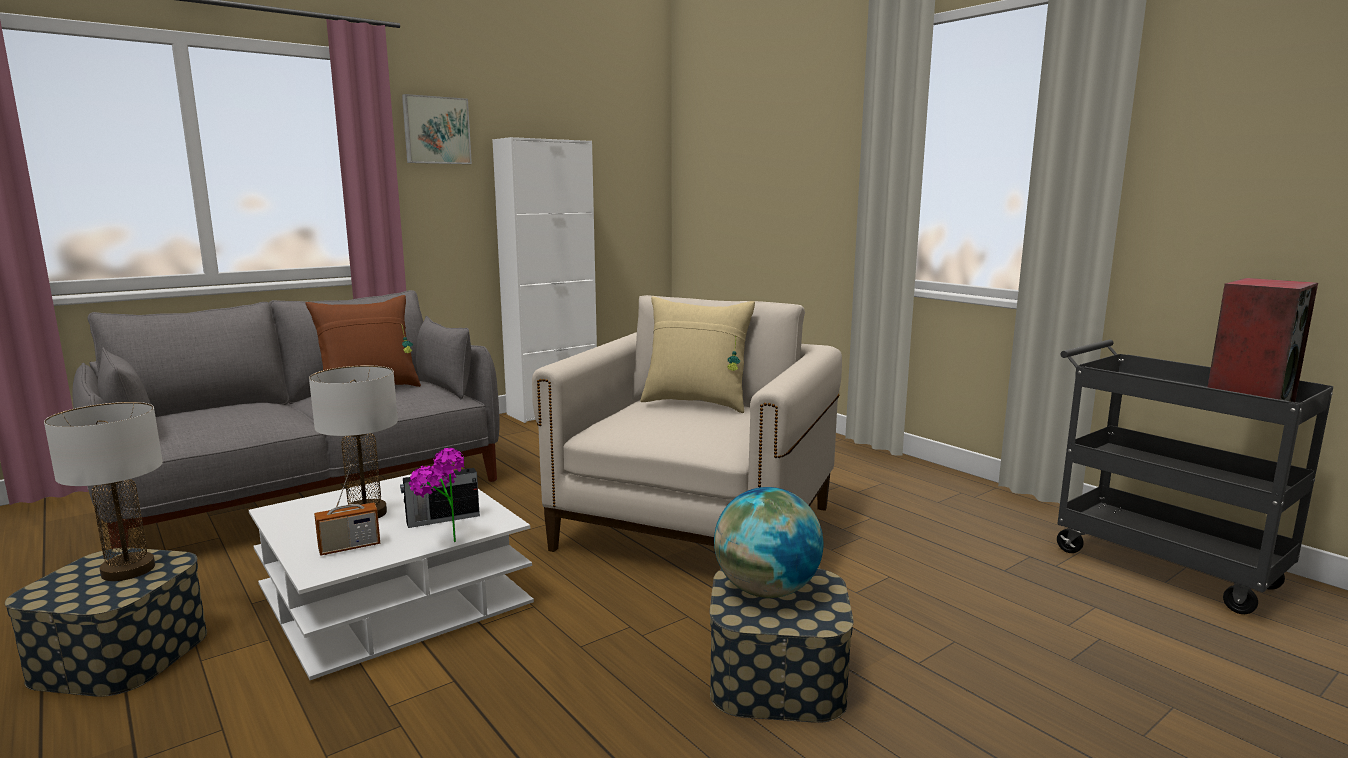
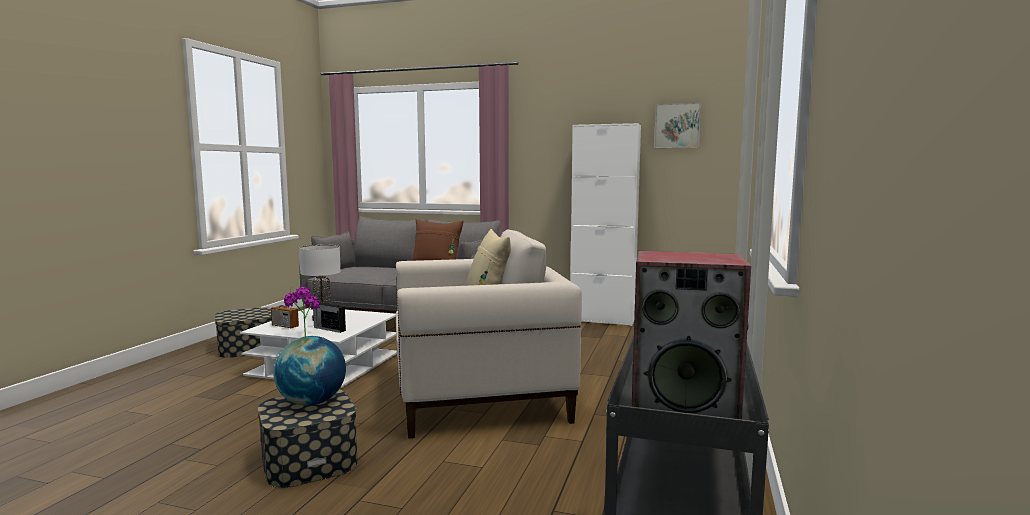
camera: 55 degrees right, 5 degrees down
table lamp [44,402,163,581] -> none
picture [402,94,472,164] -> picture moved to [654,103,701,148]

